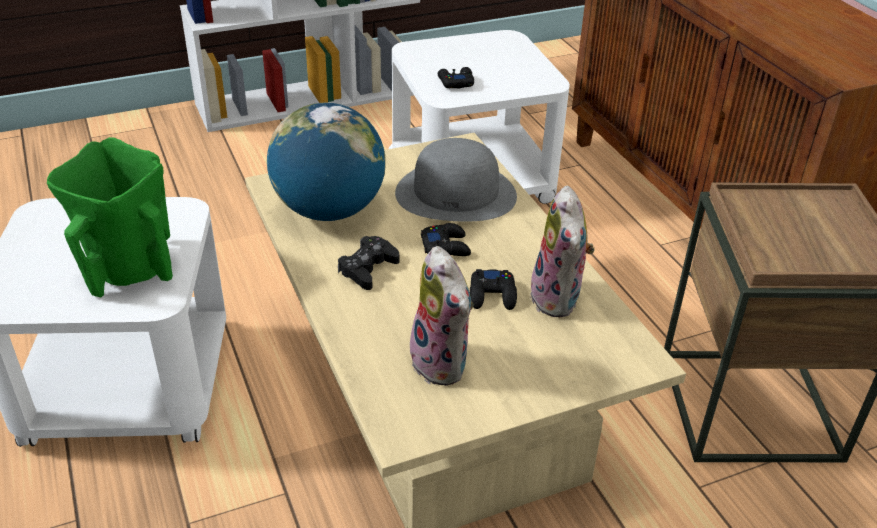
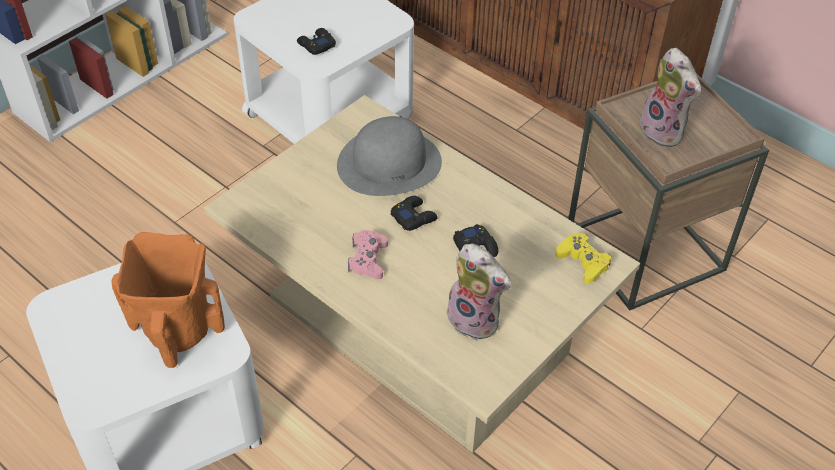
camera: 25 degrees left, 10 degrees up
green vase [47,137,173,297] -> orange vase [112,232,225,368]
globe [267,103,386,221] -> none
black game controller [338,236,399,290] -> pink game controller [348,230,388,279]
plush toy [530,186,595,318] -> plush toy moved to [637,48,701,147]
none -> yellow game controller [555,233,612,284]

